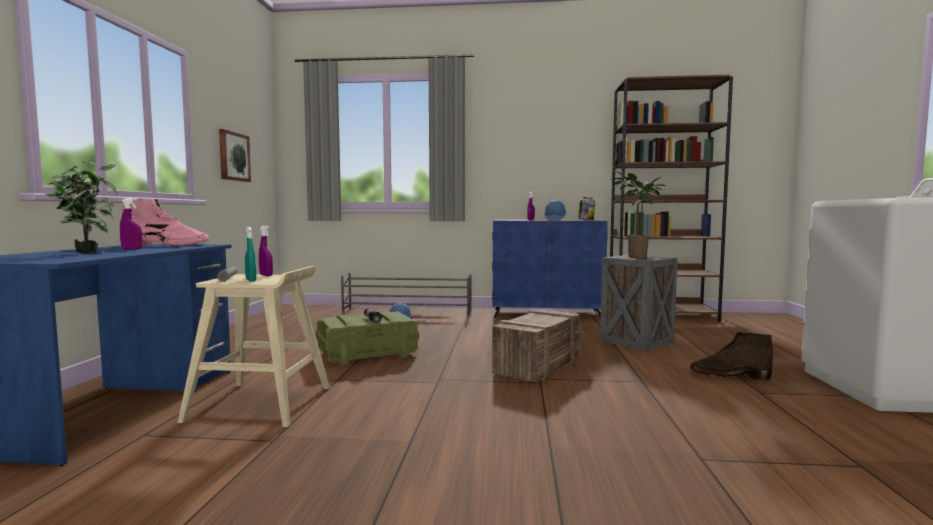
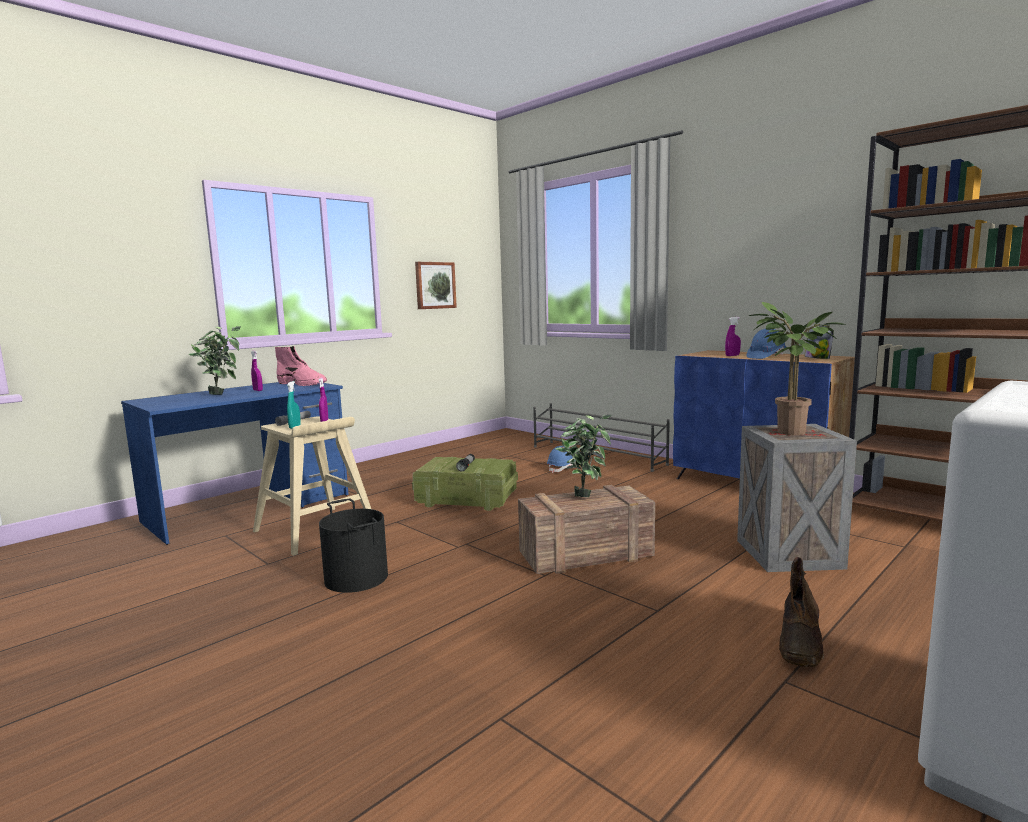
camera: 40 degrees right, 5 degrees up
brown boot [690,332,773,380] -> brown boot turned 120 degrees counterclockwise [779,557,824,667]
none -> black bucket [319,498,388,593]
none -> potted plant [556,415,611,497]

